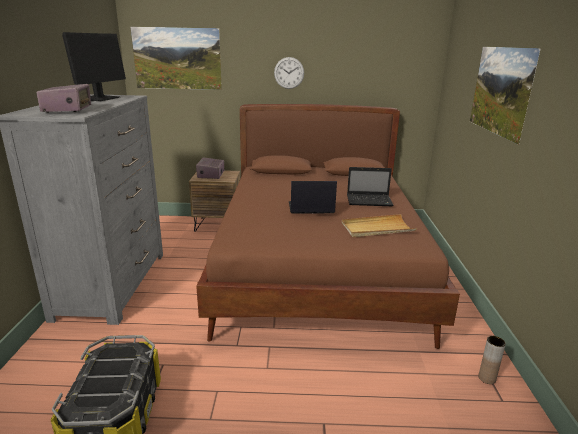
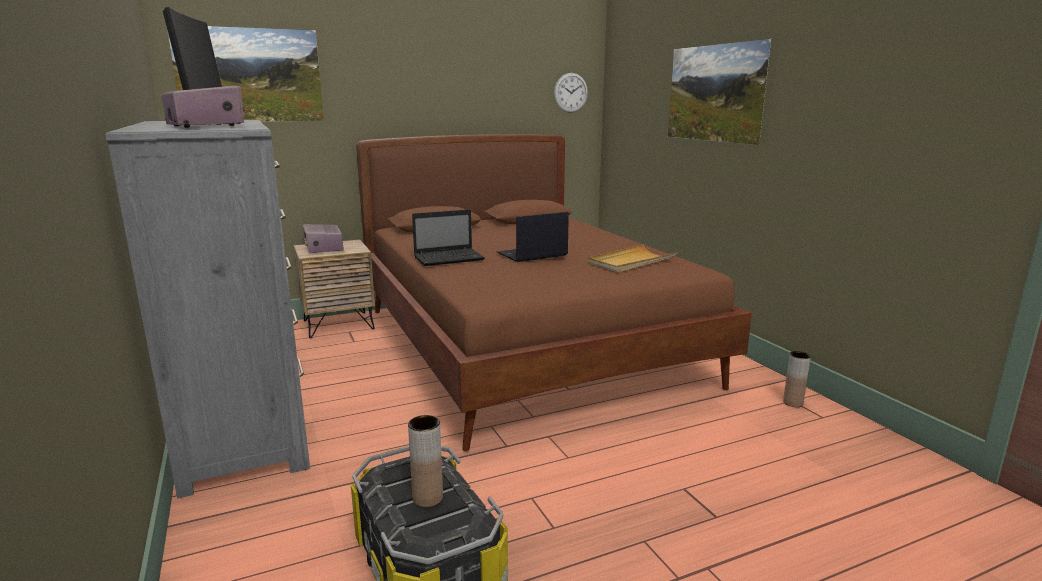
camera: 25 degrees left, 5 degrees down
wall clock [274,57,304,89] -> wall clock moved to [554,73,588,113]
laptop [347,167,394,206] -> laptop moved to [412,209,485,266]
none -> brown vase [408,415,443,507]

